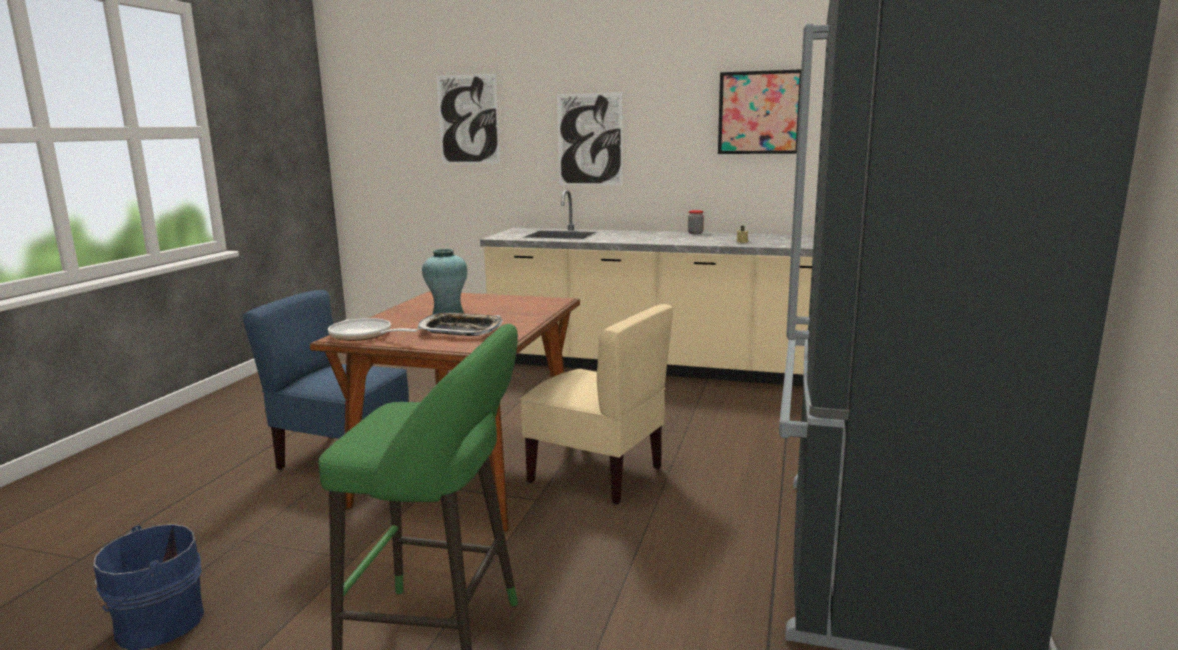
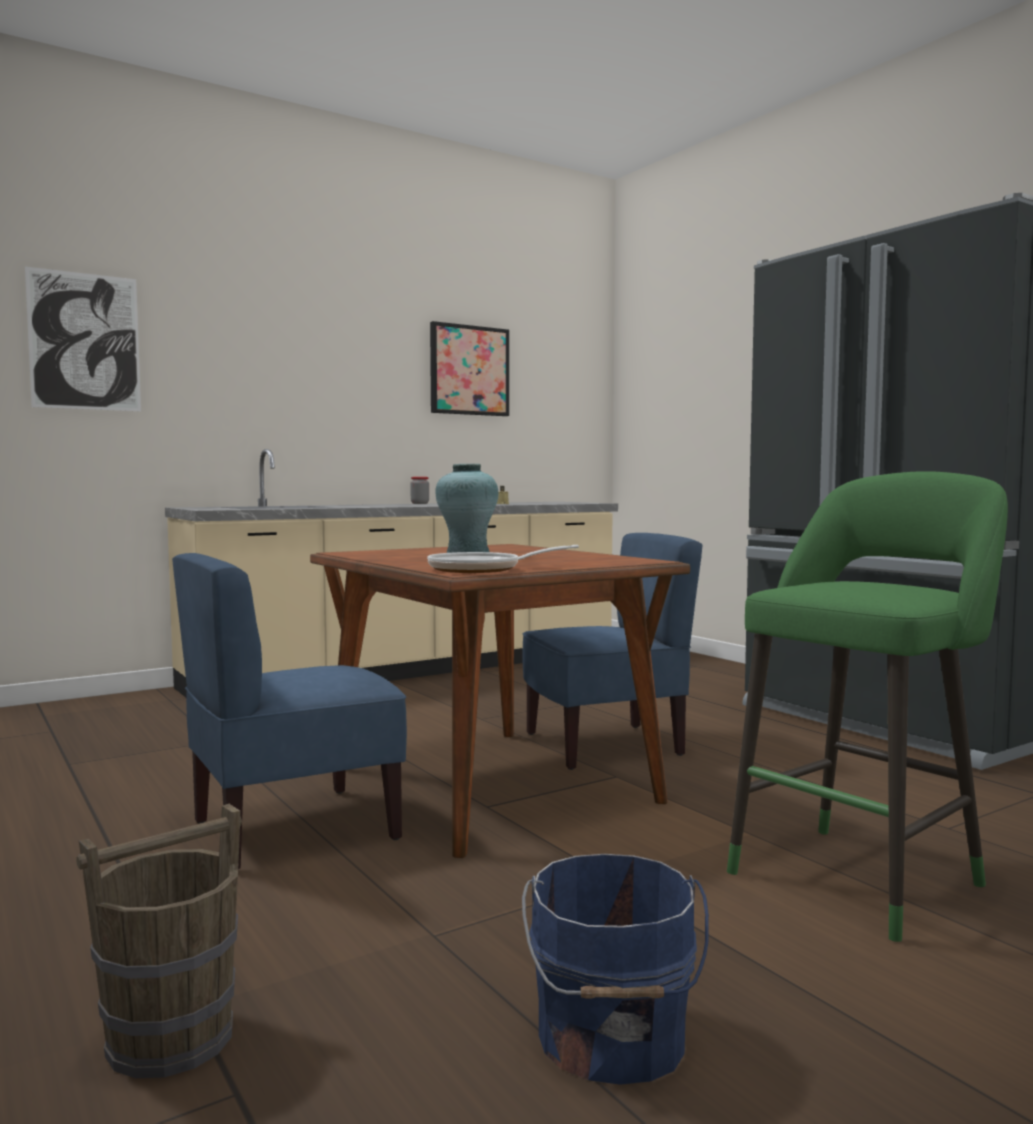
camera: 50 degrees left, 10 degrees down
tray [418,312,503,336] -> none
beige chair [520,304,673,505] -> blue chair [522,533,702,770]
picture [557,92,623,185] -> none
none -> brown bucket [76,804,242,1078]

